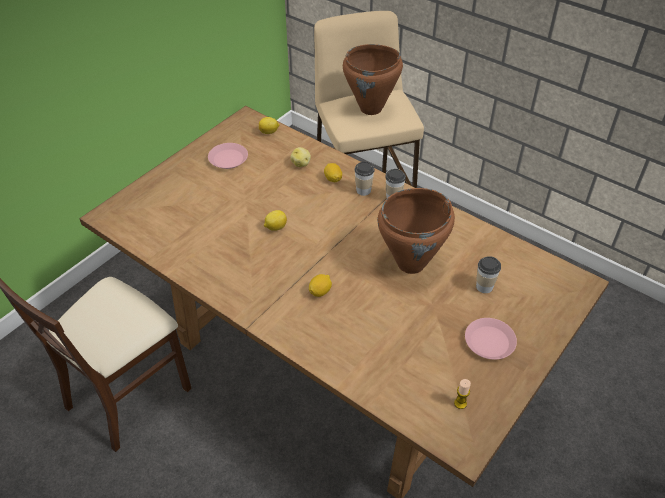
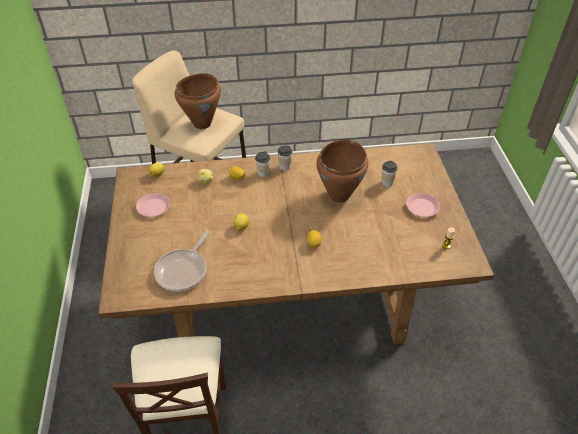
camera: 45 degrees left, 0 degrees up
none -> frying pan [154,231,210,292]

